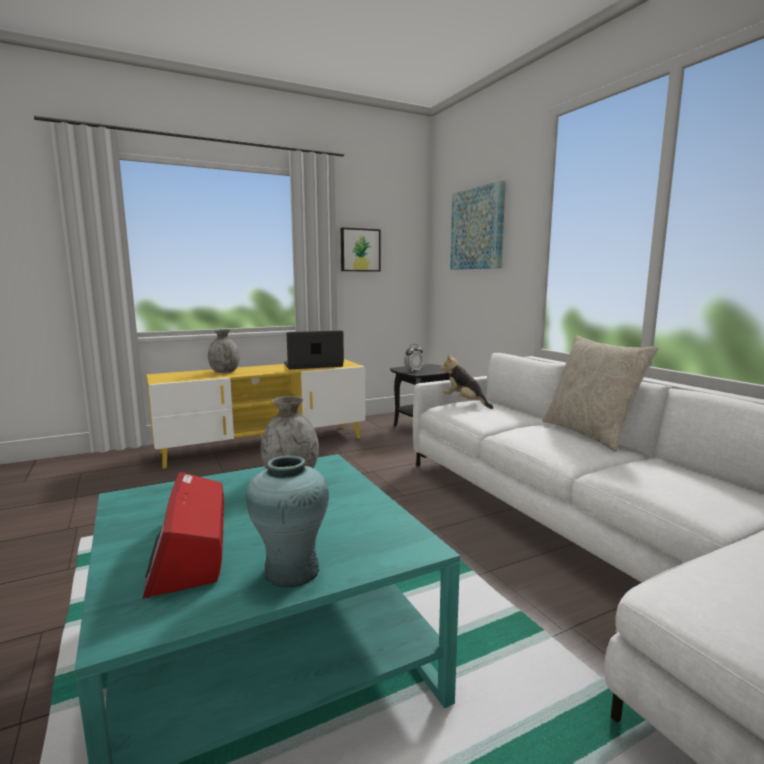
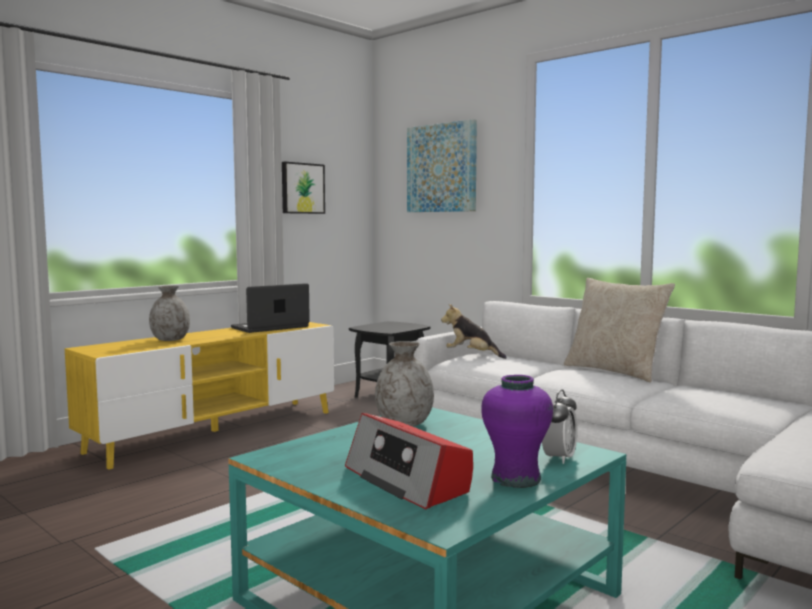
camera: 20 degrees left, 5 degrees down
turquoise vase [245,456,329,587] -> purple vase [481,375,553,488]
alarm clock [404,344,424,372] -> alarm clock moved to [542,389,577,464]

